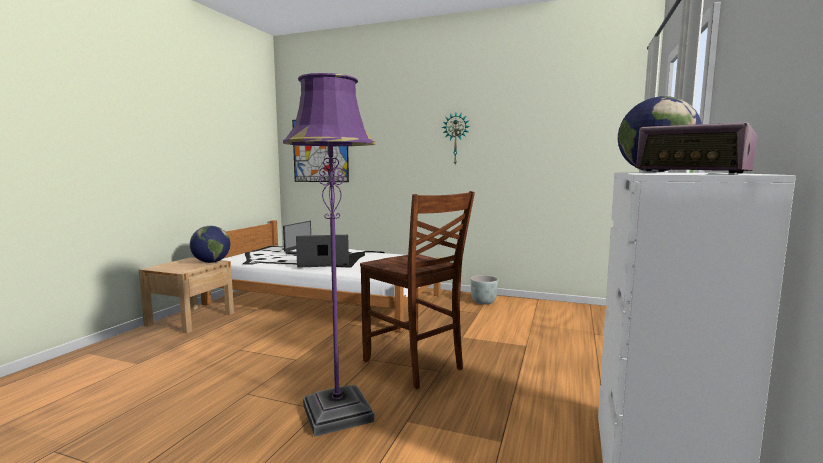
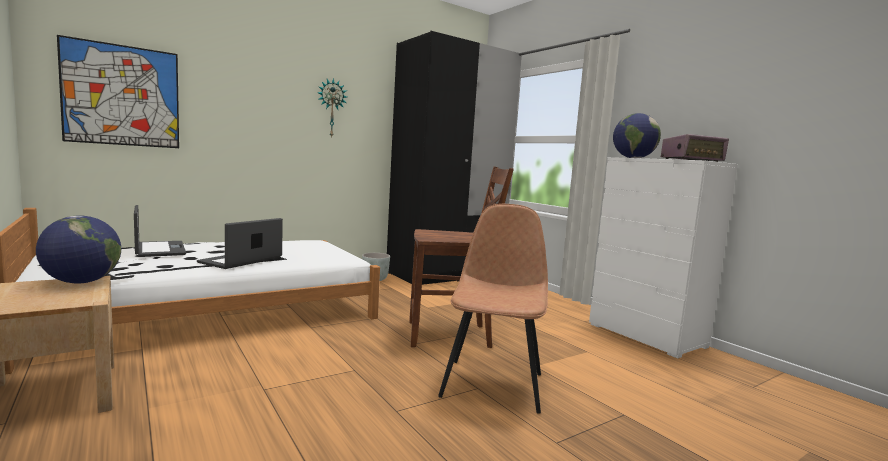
camera: 55 degrees left, 0 degrees up
purple floor lamp [283,73,376,437] -> brown chair [438,204,548,414]
none -> black wardrobe [387,31,522,285]

